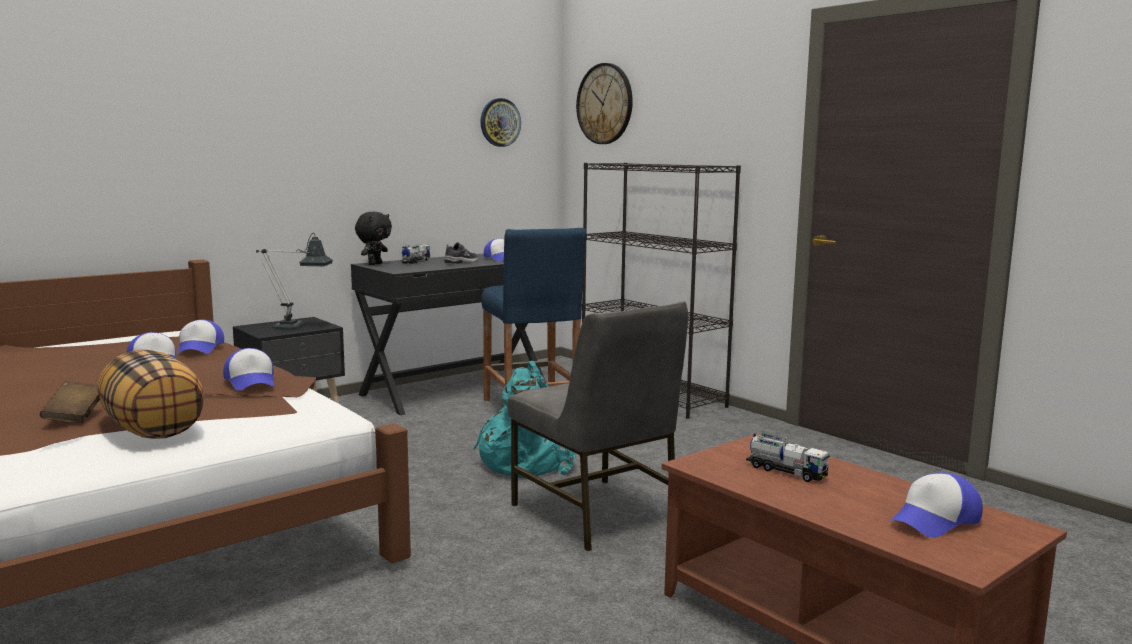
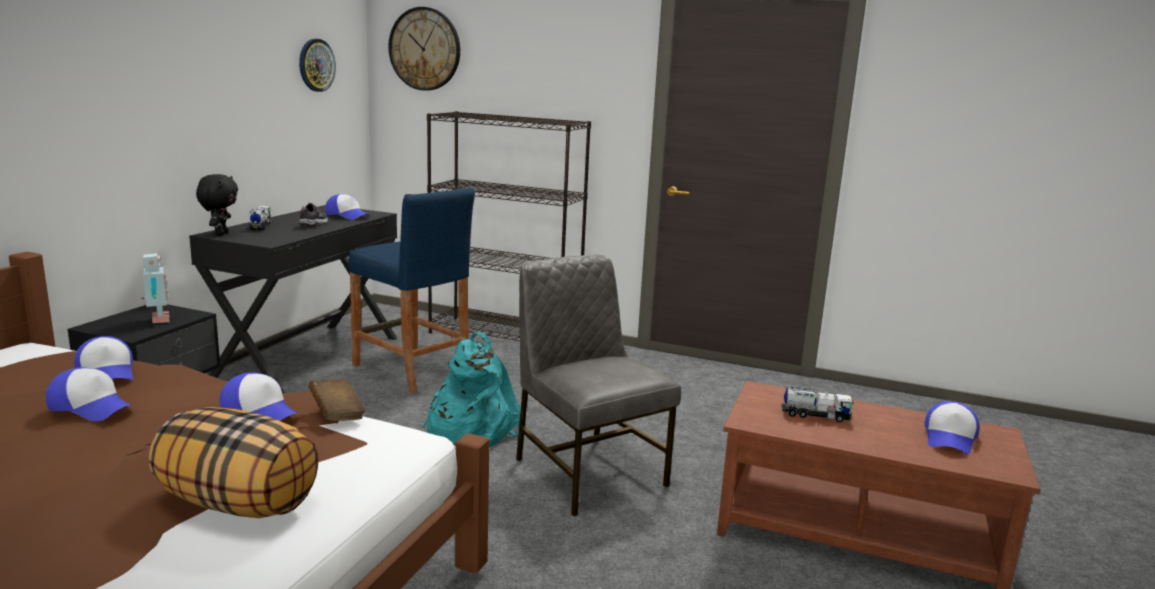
camera: 30 degrees left, 5 degrees up
brown book [40,381,100,423] -> brown book moved to [308,379,365,421]
table lamp [256,233,333,330] -> toy robot [141,253,170,323]
grey chair [508,301,688,551] -> grey chair turned 150 degrees counterclockwise [516,255,681,516]

